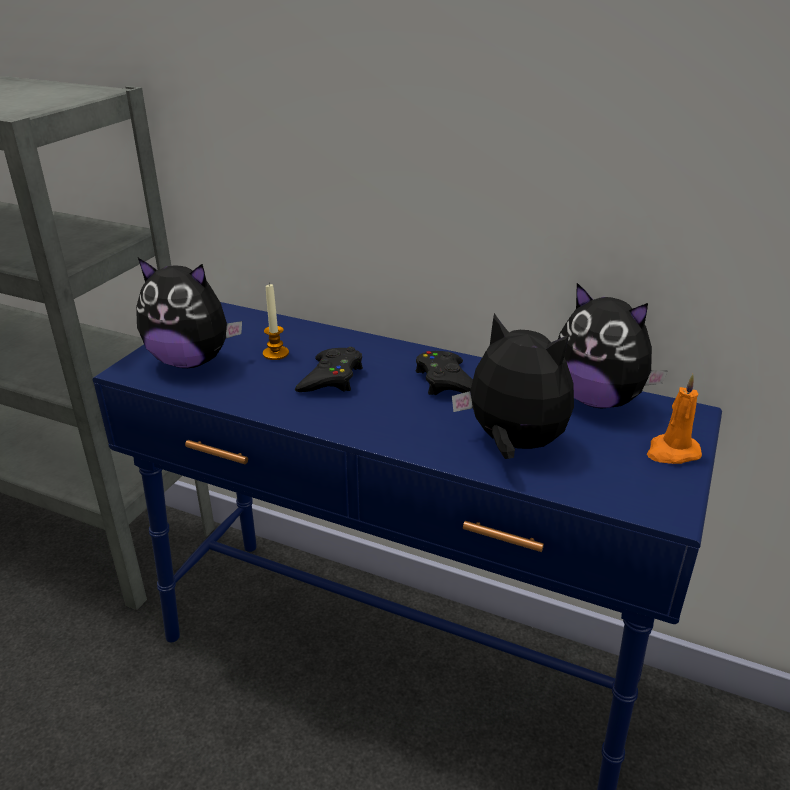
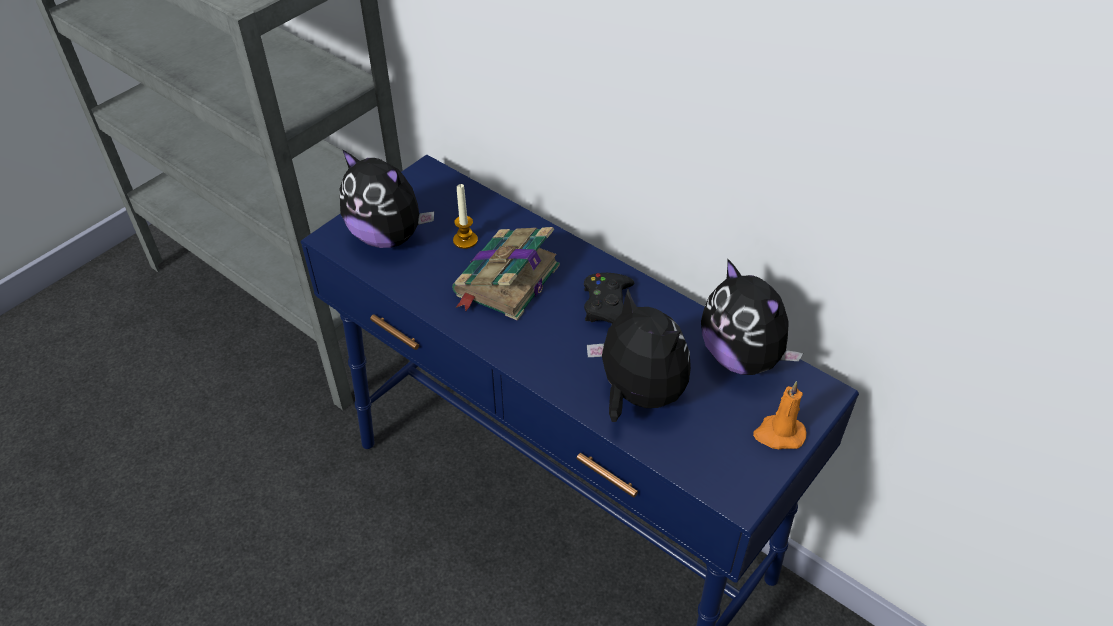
camera: 15 degrees right, 15 degrees up
black game controller [295,347,363,392] -> book [452,227,560,321]

